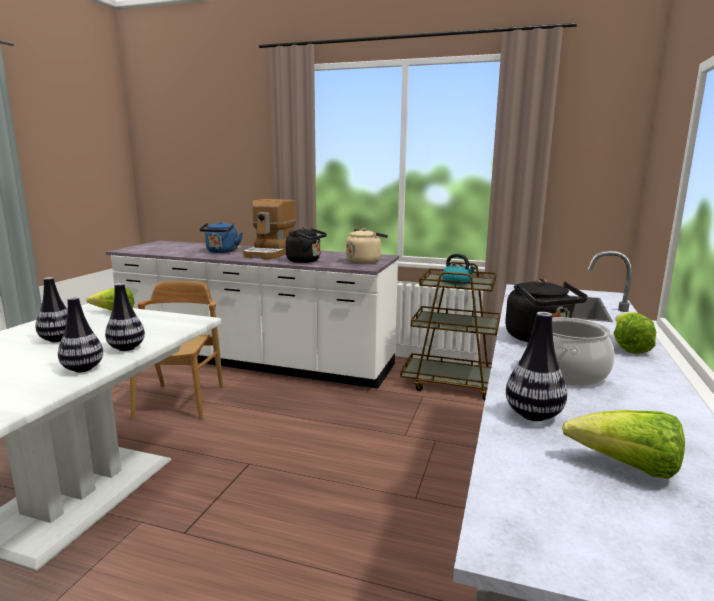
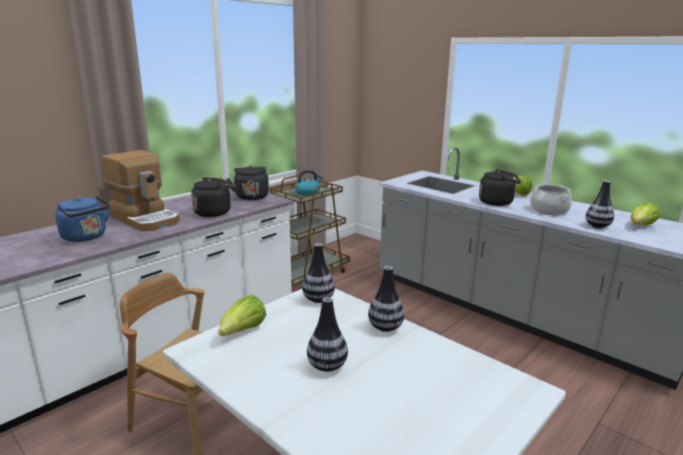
camera: 65 degrees left, 5 degrees up
vase [58,297,103,372] -> vase moved to [302,243,335,303]
beige kettle [346,228,388,264] -> black kettle [226,165,269,200]

